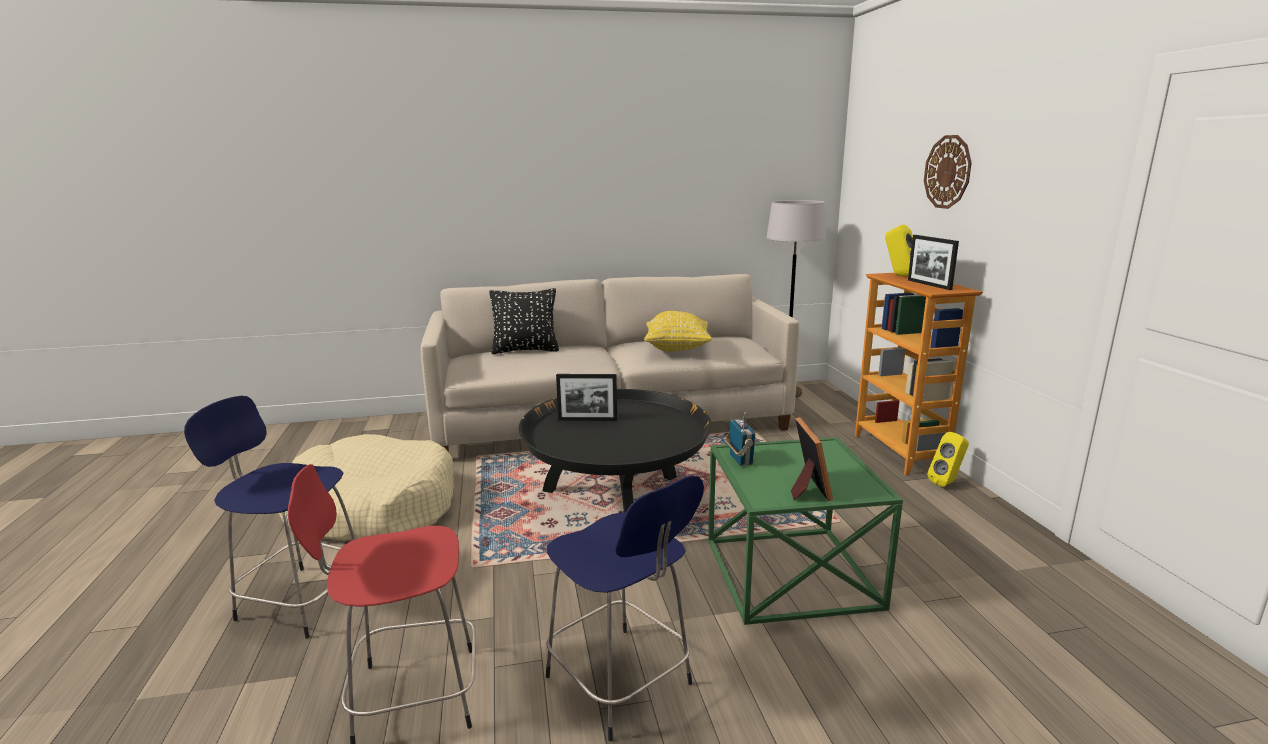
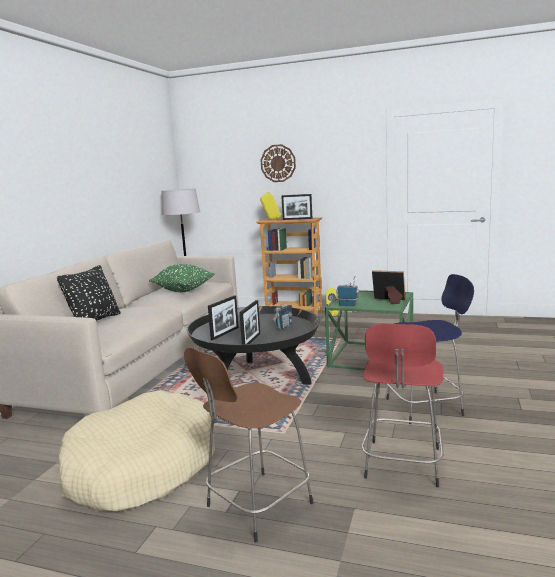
camera: 60 degrees left, 5 degrees down
blue stool [184,396,356,639] -> brown stool [184,347,313,542]
yellow pillow [644,311,712,352] -> green pillow [149,264,215,292]
none -> picture frame [239,300,260,345]
none -> radio [273,297,292,329]

